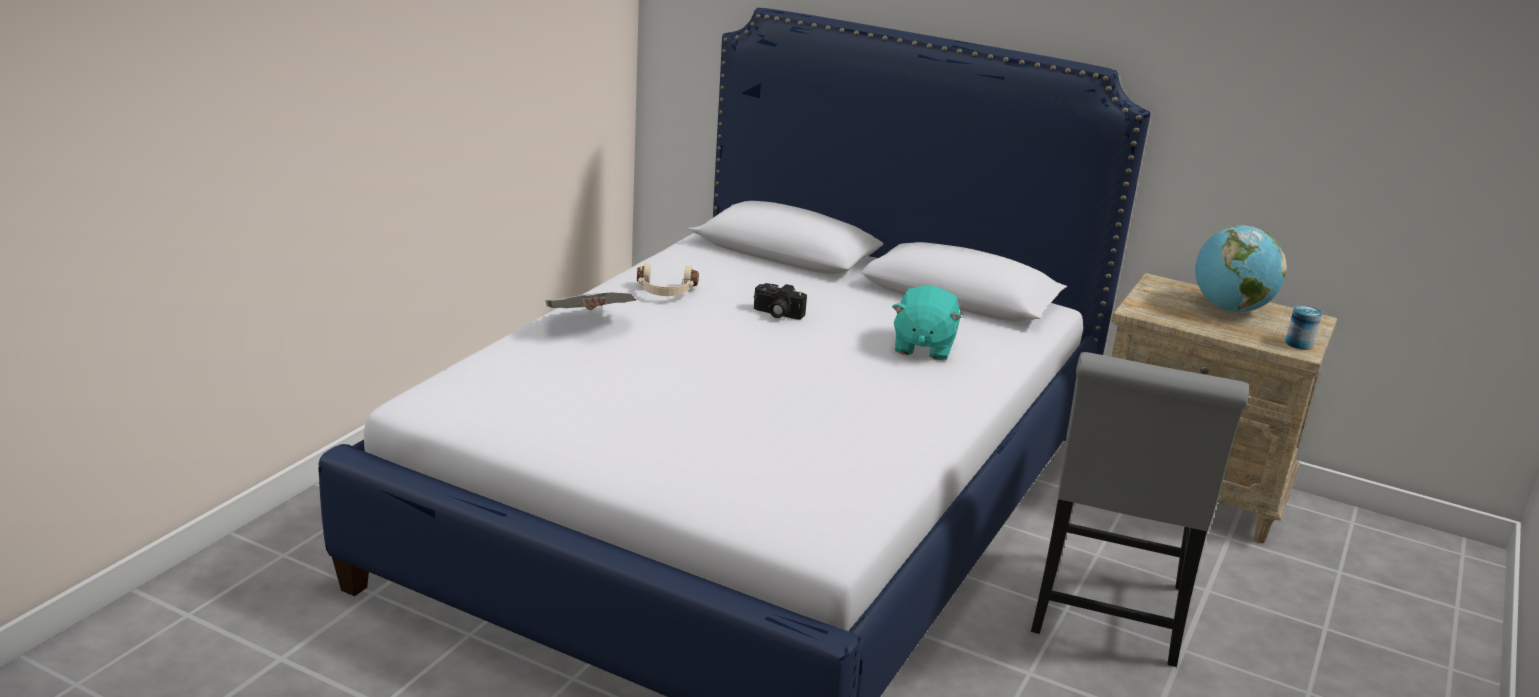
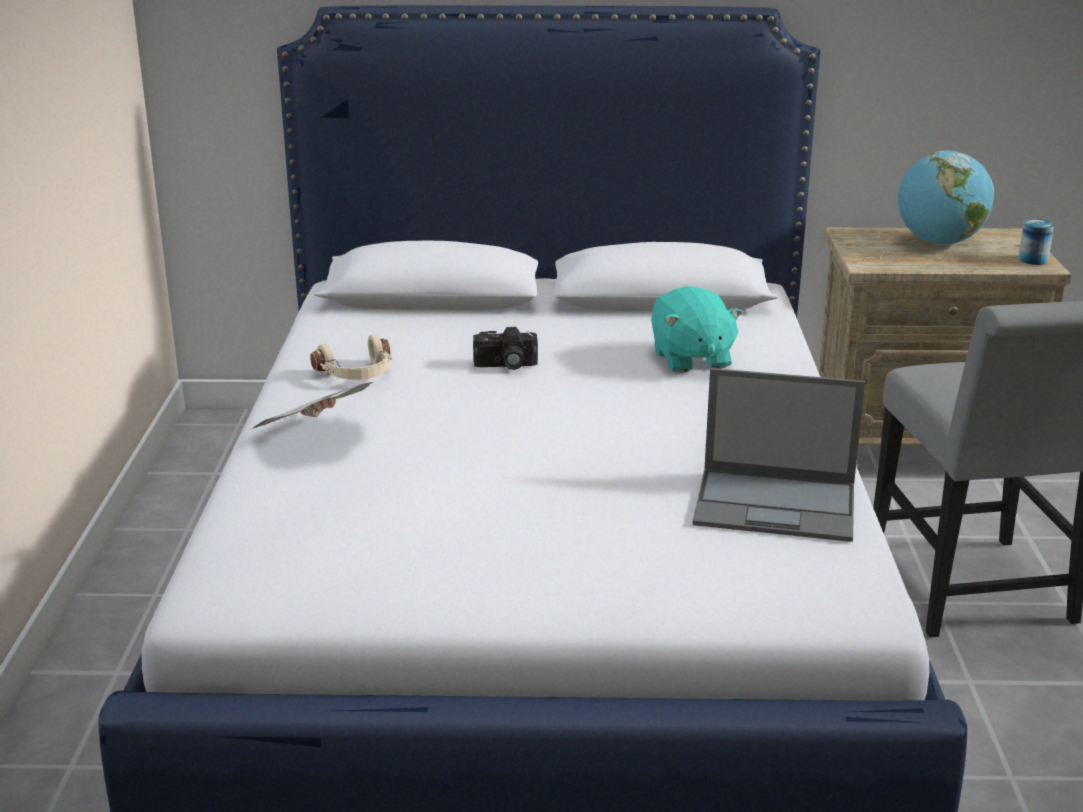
camera: 25 degrees left, 0 degrees up
none -> laptop [693,368,865,542]

